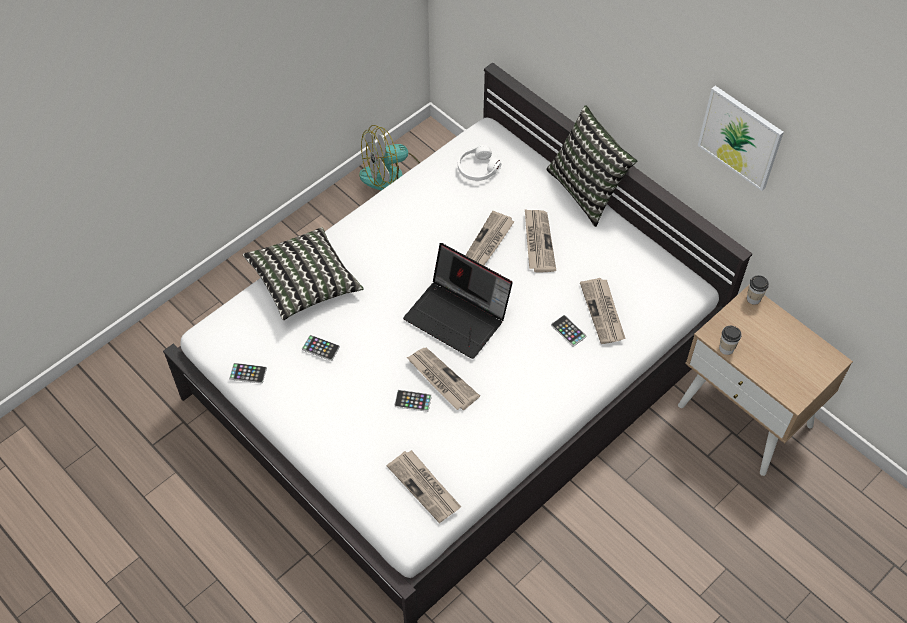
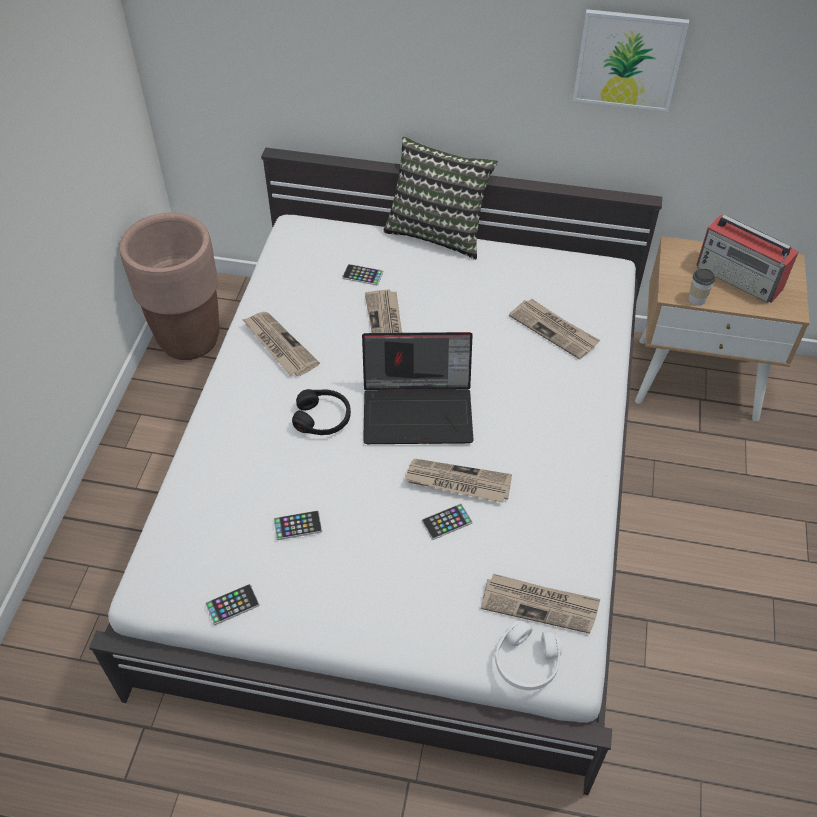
camera: 35 degrees left, 5 degrees down
pillow [243,227,364,320] -> none
fan [359,125,420,191] -> brown planter [119,213,219,360]
white headphones [458,145,501,181] -> white headphones moved to [495,621,562,691]
newspaper [525,209,556,273] -> newspaper moved to [242,312,320,377]
phone [551,315,586,346] -> phone moved to [342,264,383,285]
cup [747,275,769,305] -> none
none -> black headphones [292,389,351,435]
none -> radio [696,215,799,303]

